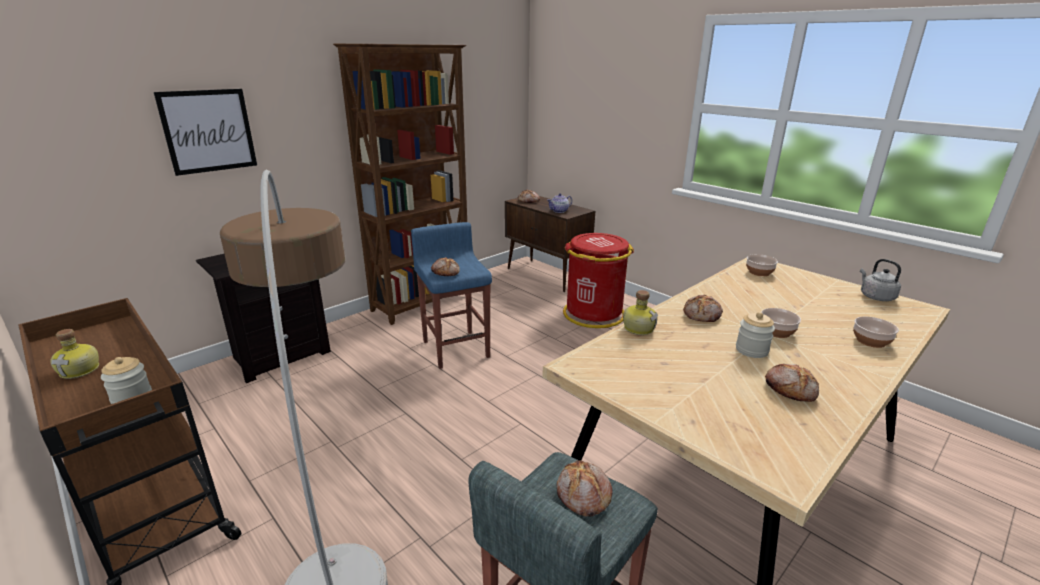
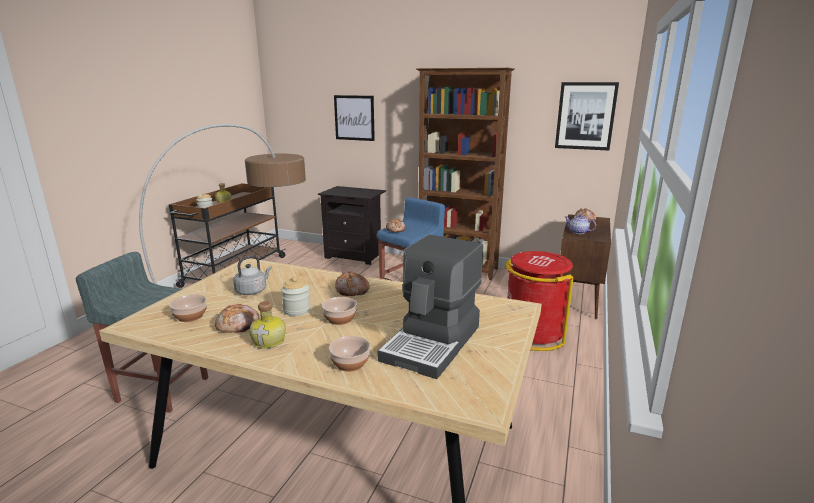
camera: 65 degrees right, 5 degrees down
bread [557,460,613,517] -> none
bottle [623,290,658,335] -> bottle moved to [249,301,286,348]
bowl [746,254,778,276] -> bowl moved to [169,294,207,322]
grey kettle [860,259,901,301] -> grey kettle moved to [233,255,272,295]
none -> coffee machine [378,235,483,379]
none -> picture [555,82,619,151]

